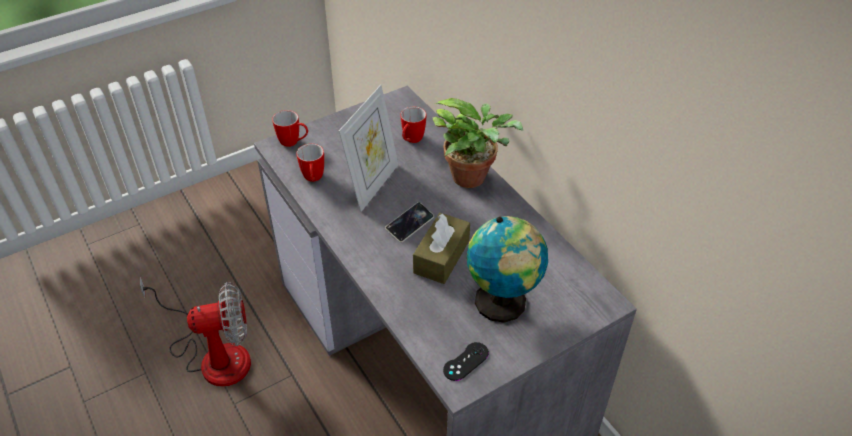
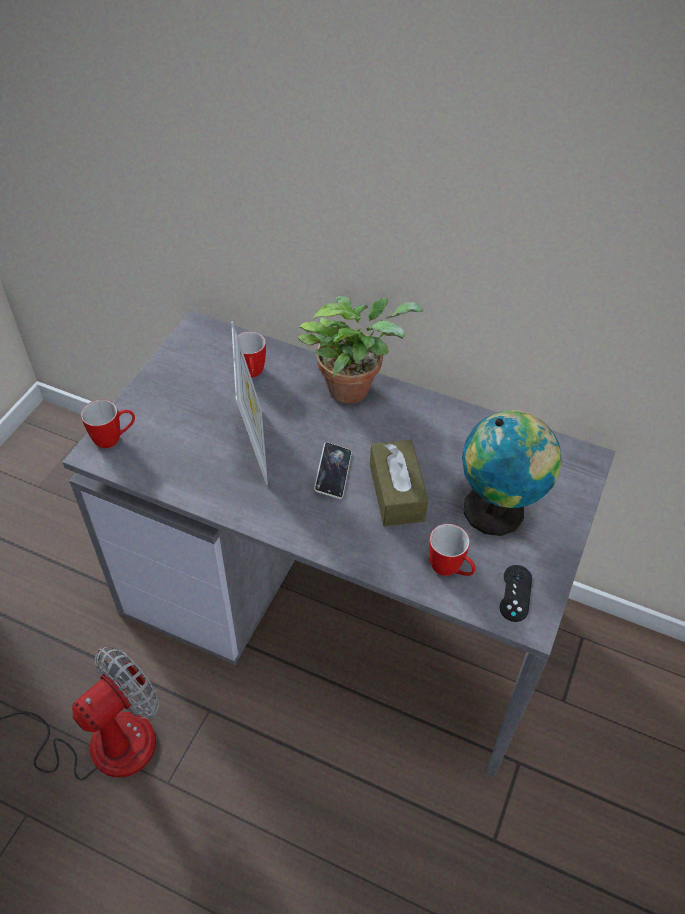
camera: 35 degrees left, 5 degrees up
mug [296,144,324,182] -> mug moved to [429,524,476,576]

